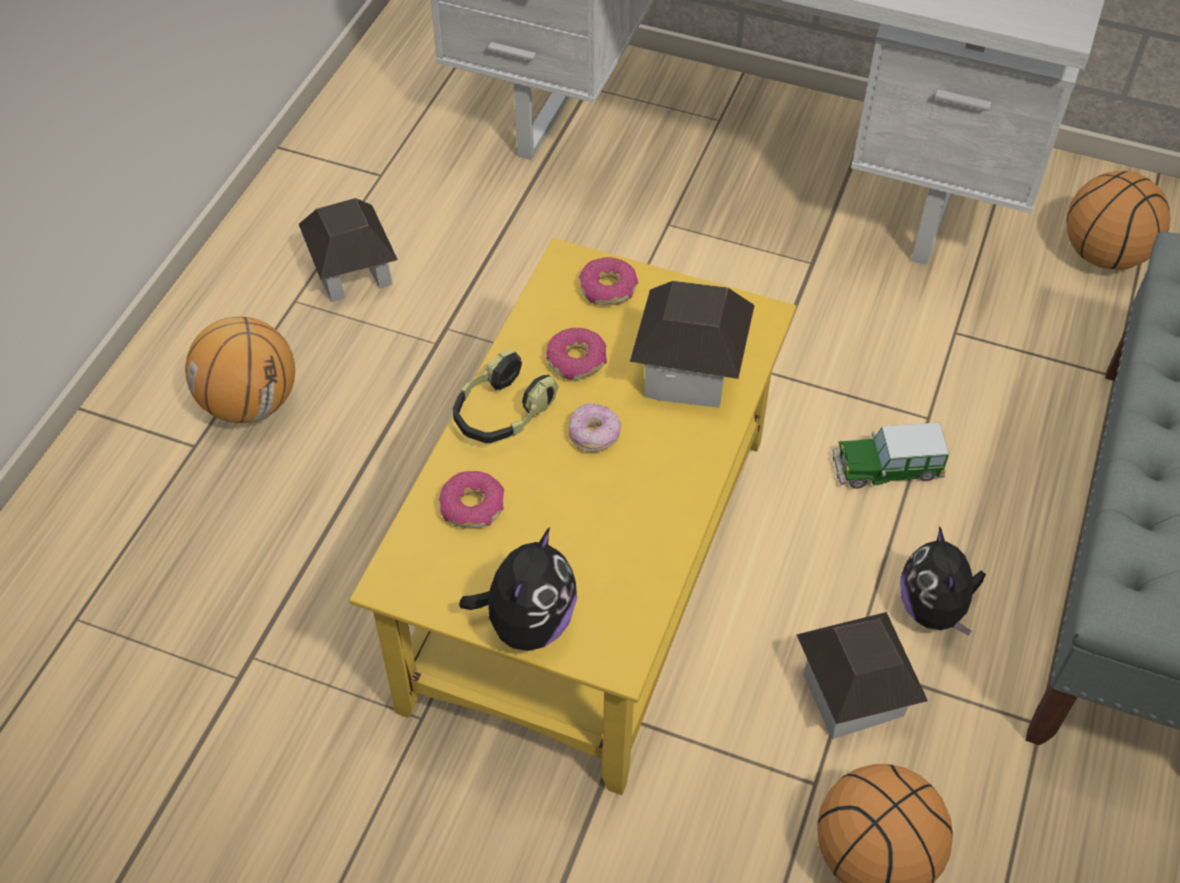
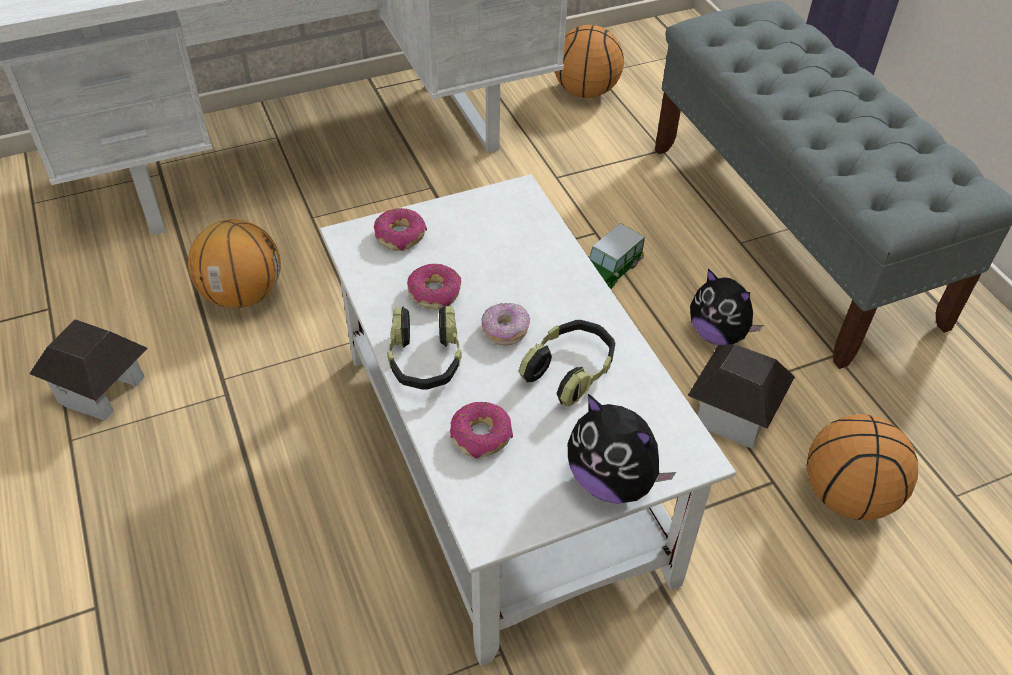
camera: 45 degrees left, 5 degrees down
basketball [185,316,295,423] -> basketball moved to [188,219,281,308]
yellow coffee table [350,238,797,795] -> white coffee table [320,174,736,666]
plush toy [459,527,577,651] -> plush toy turned 150 degrees clockwise [568,394,676,504]
toy house [630,281,755,408] -> none
none -> headphones [519,320,615,407]

